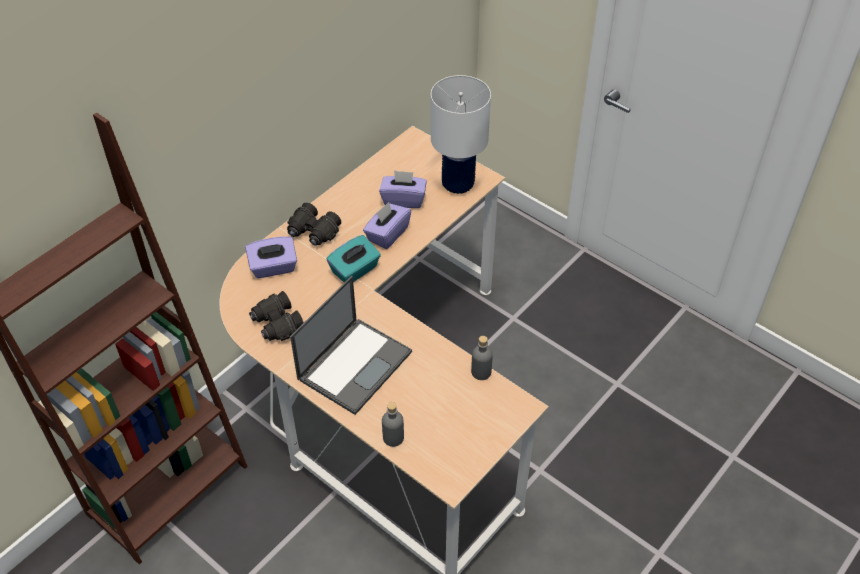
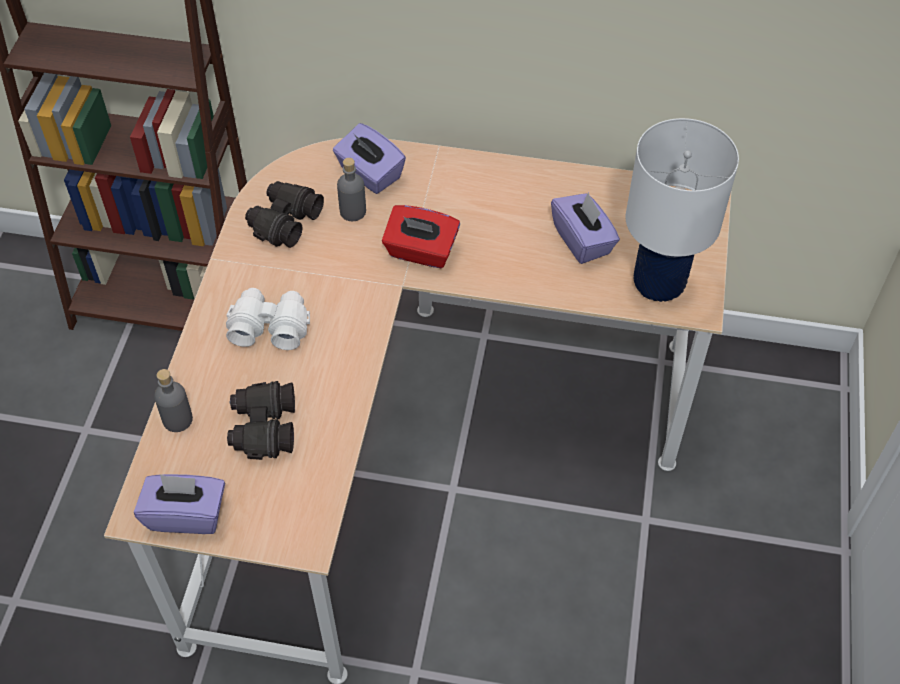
camera: 60 degrees right, 5 degrees up
black binoculars [287,203,341,245] -> black binoculars moved to [227,381,295,460]
laptop [290,276,412,415] -> white binoculars [226,288,310,350]
turquoise tissue box [327,235,381,282] -> red tissue box [382,205,460,268]
purple tissue box [363,202,411,249] -> purple tissue box moved to [134,474,225,534]
grey bottle [471,336,493,380] -> grey bottle moved to [337,158,366,221]

